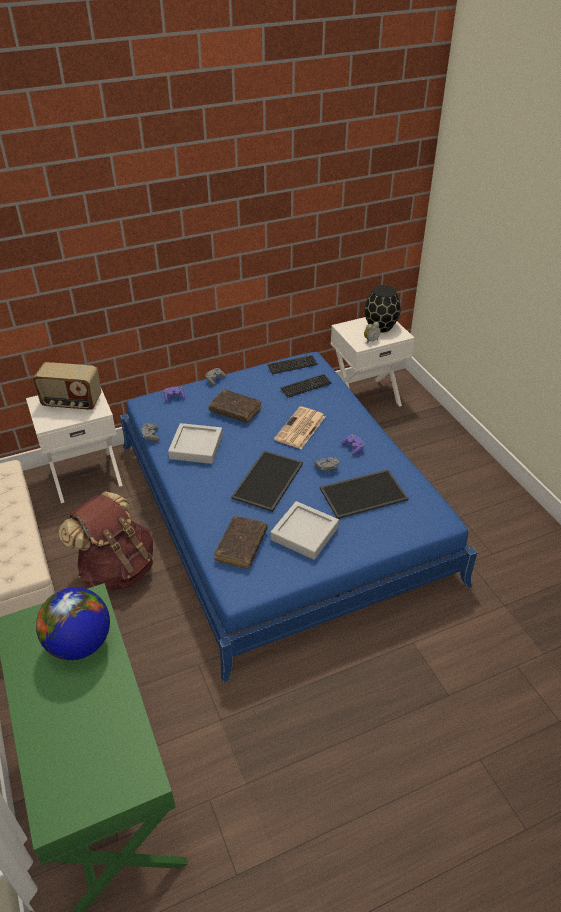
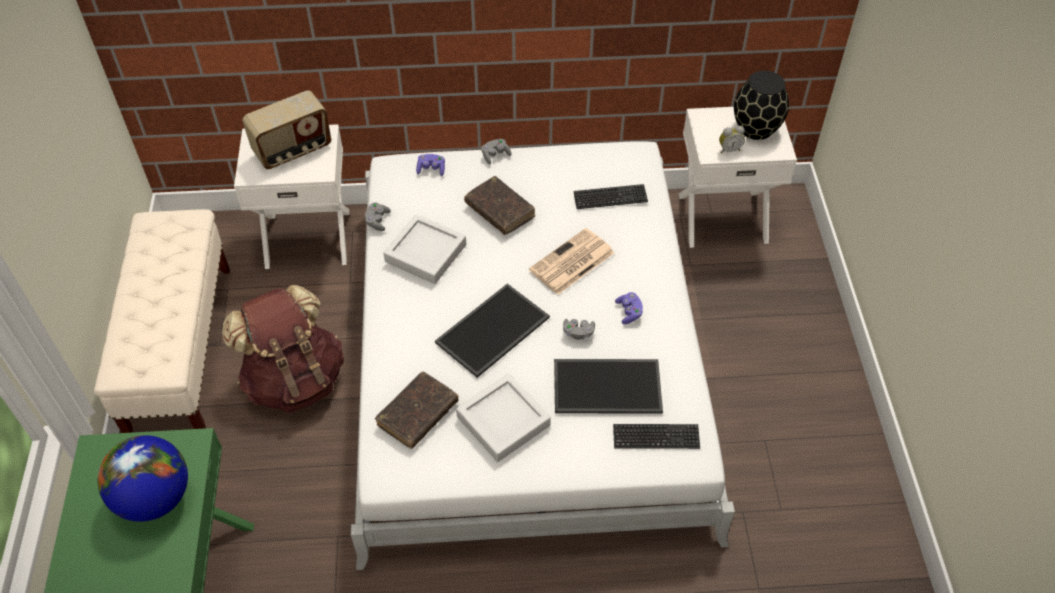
camera: 20 degrees right, 10 degrees up
radio [33,362,102,410] -> radio turned 60 degrees counterclockwise [242,90,331,169]
blue bed [120,352,478,682] -> white bed [351,141,735,570]
keyboard [267,355,318,374] -> keyboard moved to [613,424,700,449]

